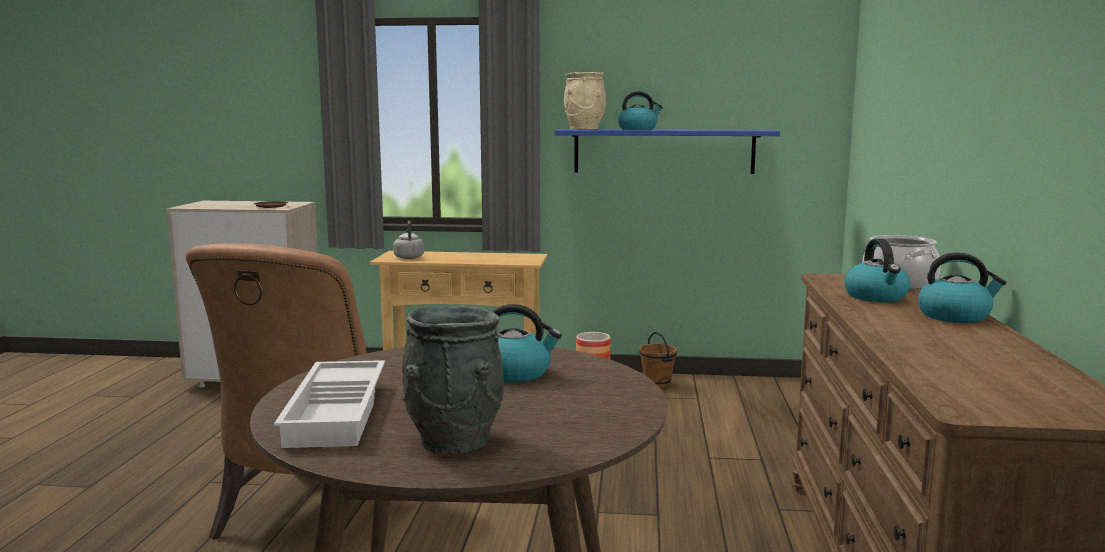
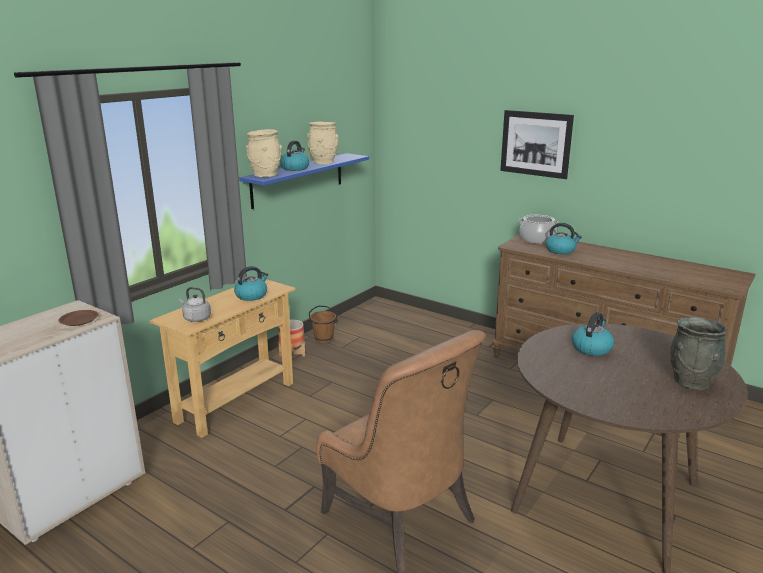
camera: 60 degrees left, 10 degrees up
white tray [274,360,385,448] -> none
kettle [918,252,1006,323] -> kettle moved to [234,266,268,301]
none -> beige vase [307,122,339,164]
none -> picture [500,110,574,179]

